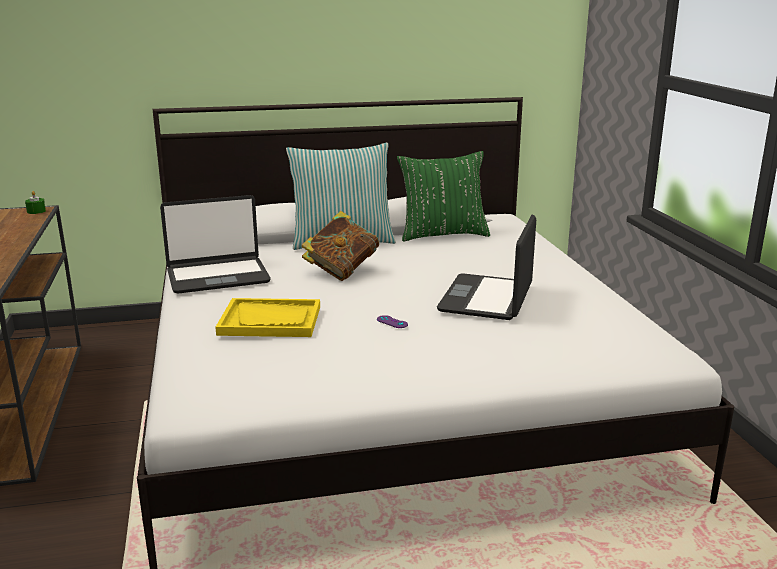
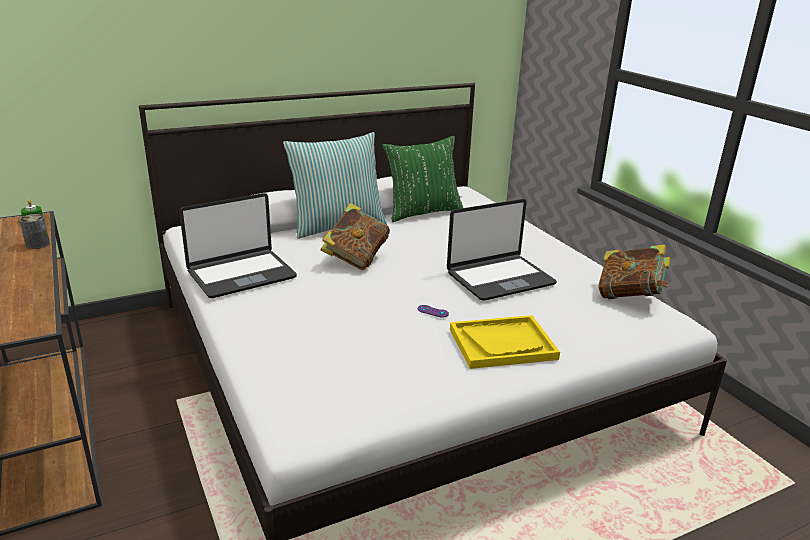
camera: 15 degrees left, 5 degrees up
yellow tray [215,298,320,337] -> yellow tray moved to [450,315,560,369]
laptop [437,215,536,320] -> laptop turned 120 degrees counterclockwise [447,199,557,301]
none -> can [19,214,50,249]
none -> book [598,244,671,299]

